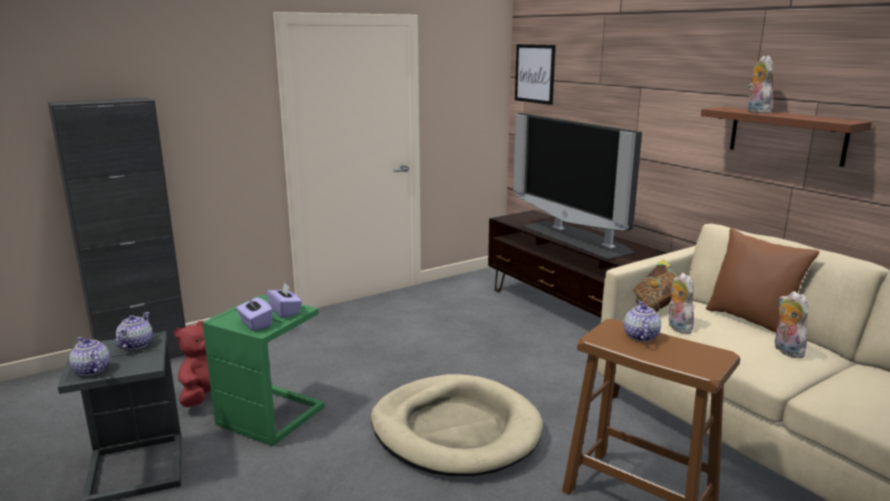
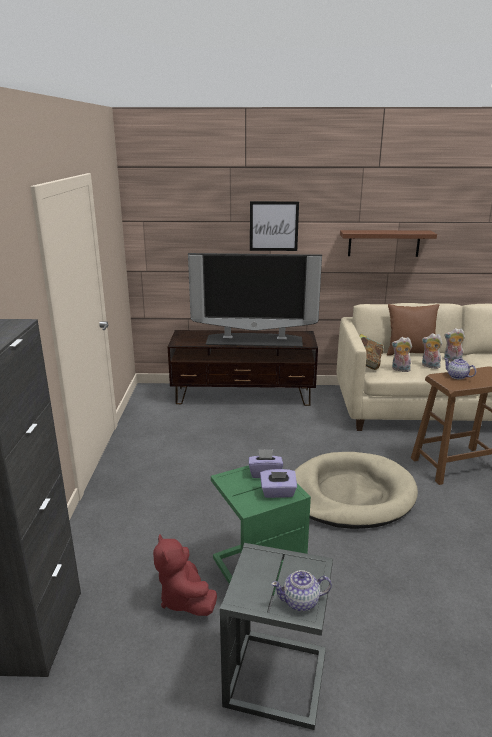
camera: 55 degrees left, 5 degrees up
teapot [116,312,153,350] -> none
picture [515,44,556,105] -> picture moved to [250,201,299,251]
plush toy [748,56,773,114] -> plush toy moved to [422,333,442,369]

